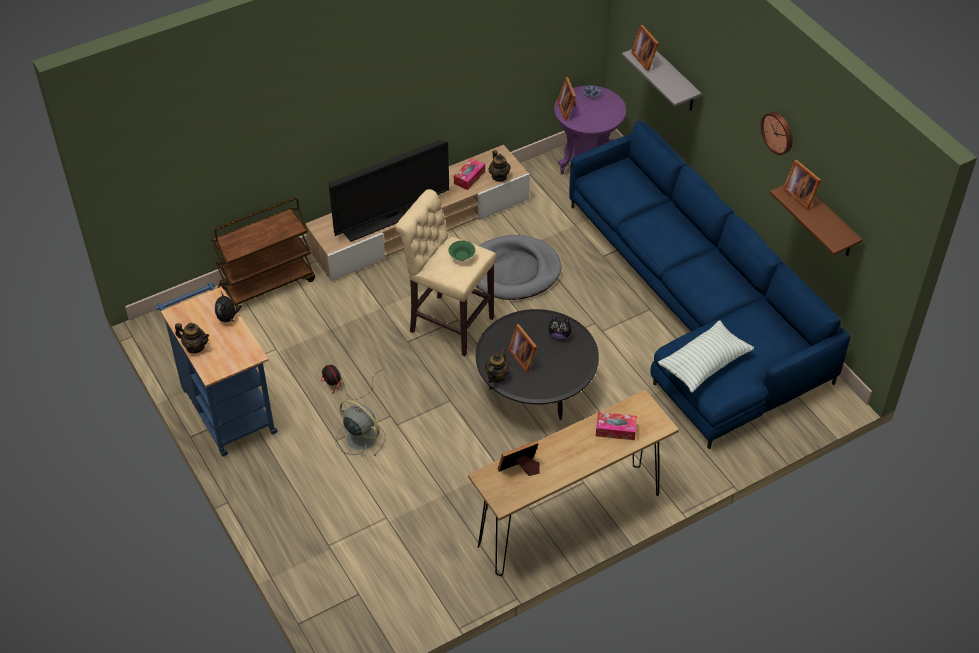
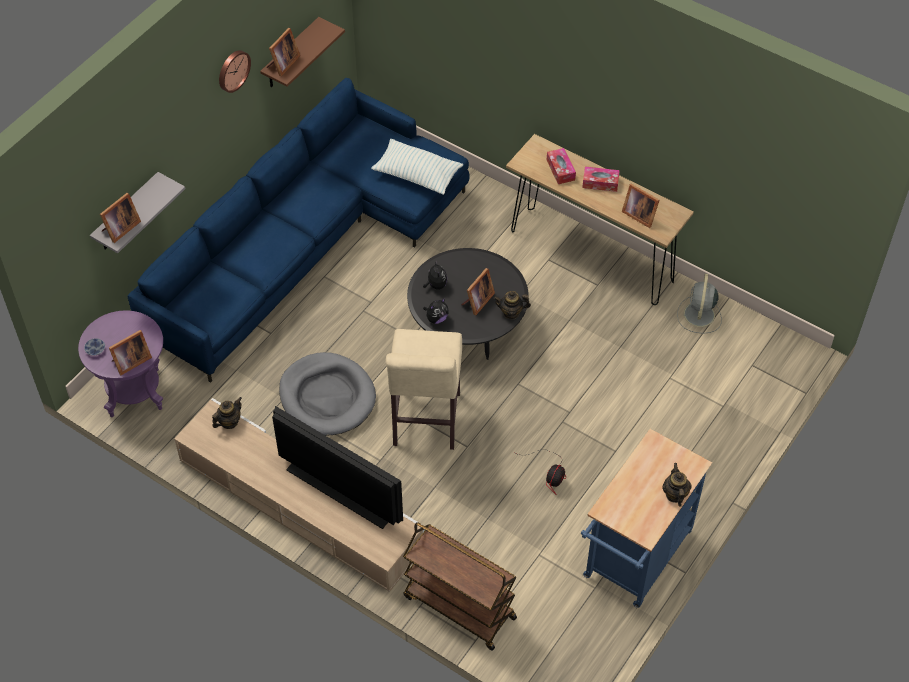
camera: 115 degrees left, 5 degrees up
plush toy [215,292,242,323] -> plush toy moved to [423,298,449,324]
grey fan [335,400,386,456] -> grey fan moved to [677,274,722,334]
green bowl [448,240,475,261] -> none
tissue box [454,158,485,190] -> tissue box moved to [582,167,620,192]

